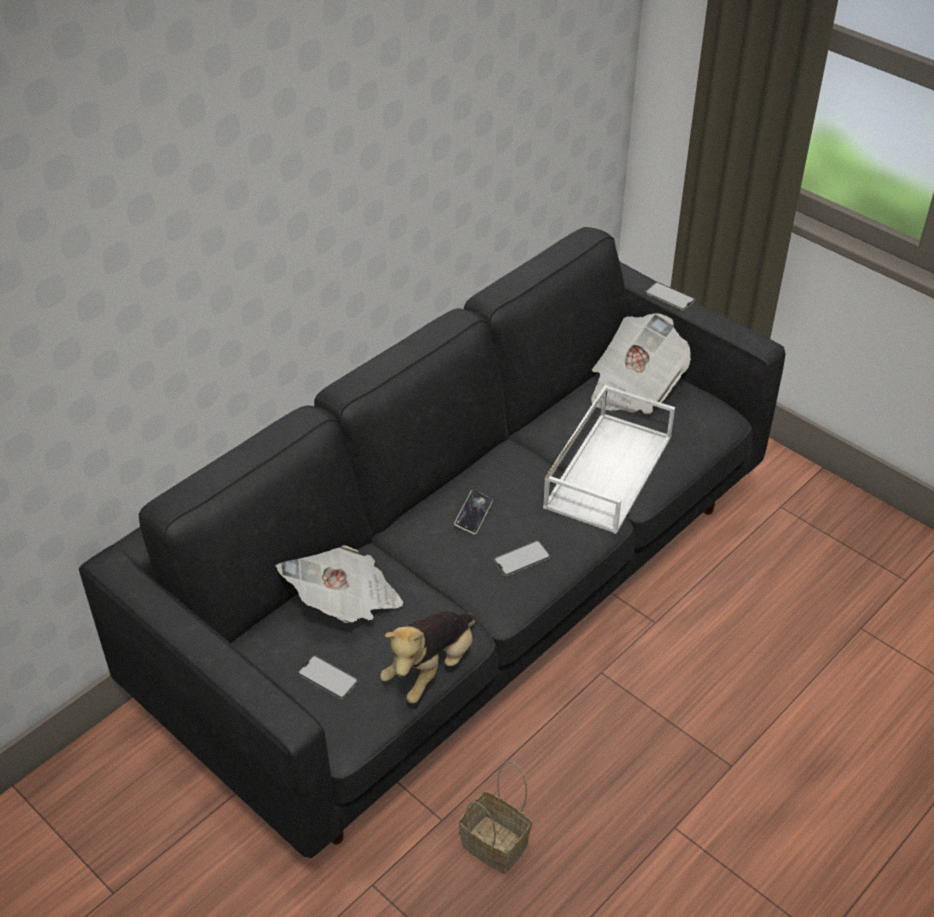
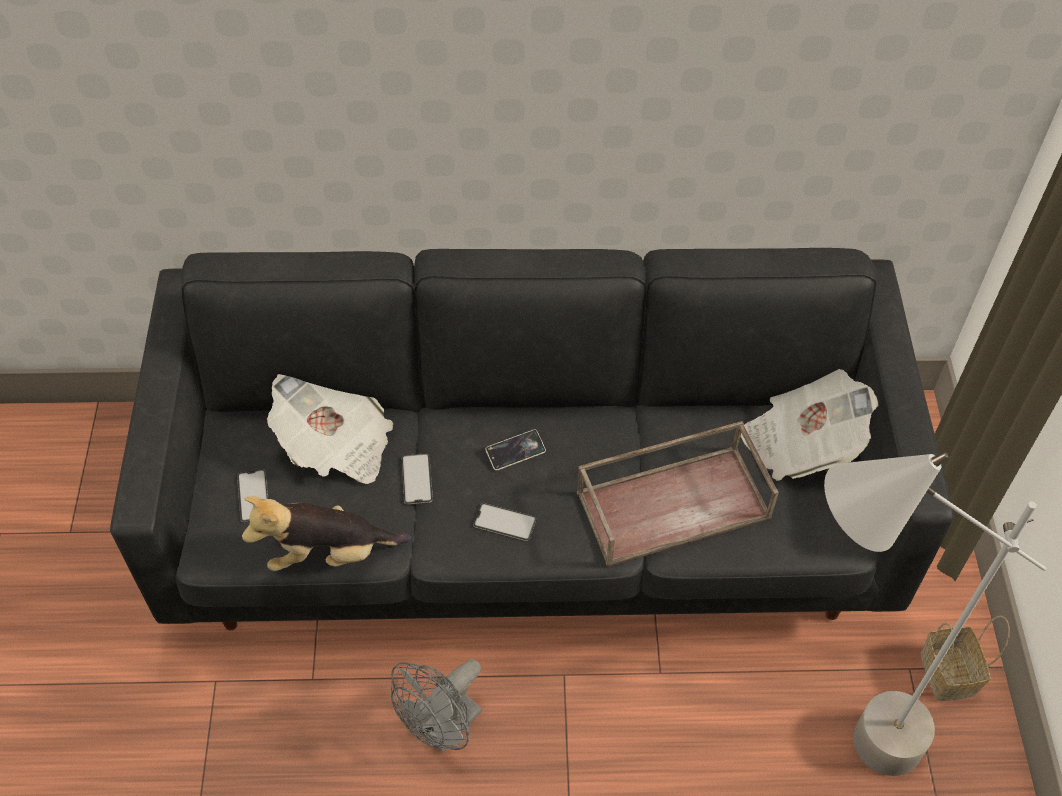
camera: 45 degrees right, 10 degrees up
basket [459,761,532,874] -> basket moved to [921,615,1010,701]
white tray [543,385,675,534] -> brown tray [577,421,779,567]
phone [645,282,695,310] -> phone moved to [401,453,433,504]
none -> grey fan [391,659,482,753]
none -> grey floor lamp [824,452,1046,776]

